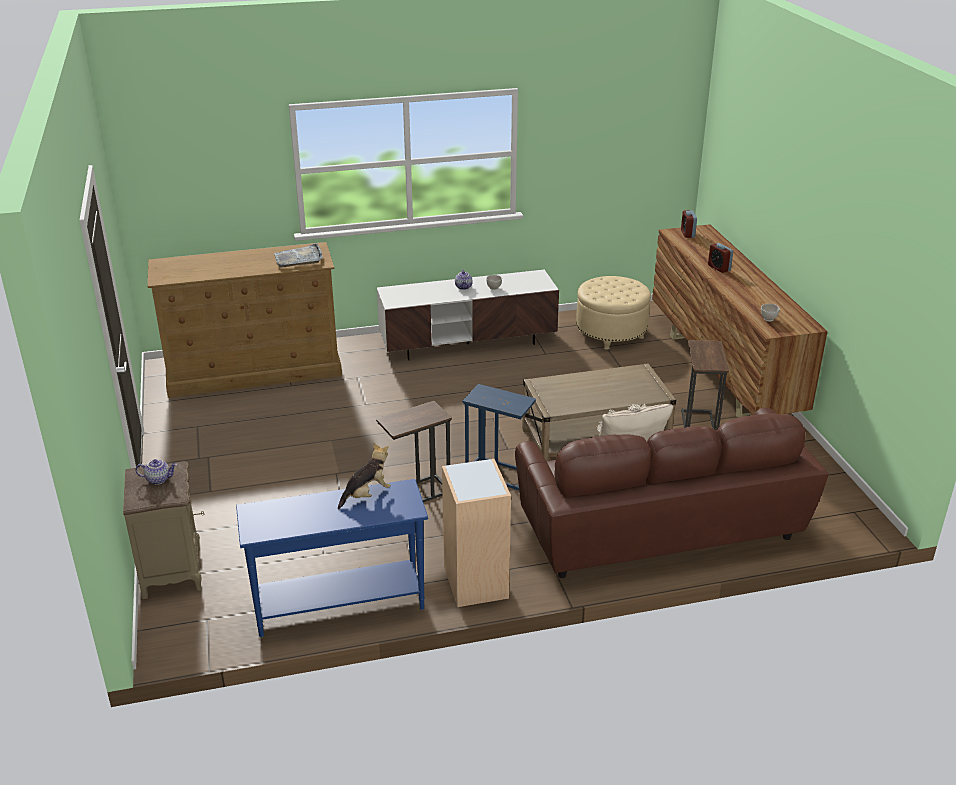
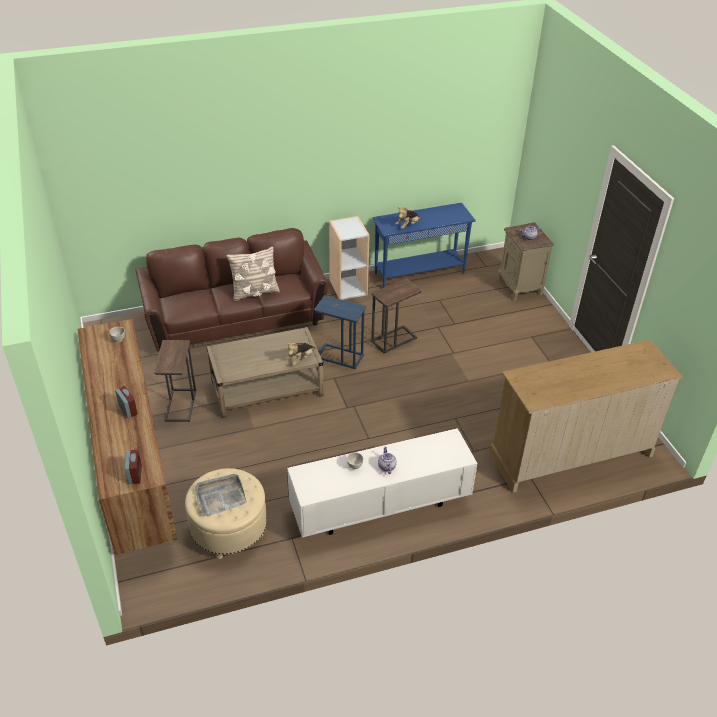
camera: 175 degrees right, 10 degrees up
grey tray [274,243,323,267] -> grey tray moved to [195,474,247,516]
none -> plush toy [286,343,316,365]

